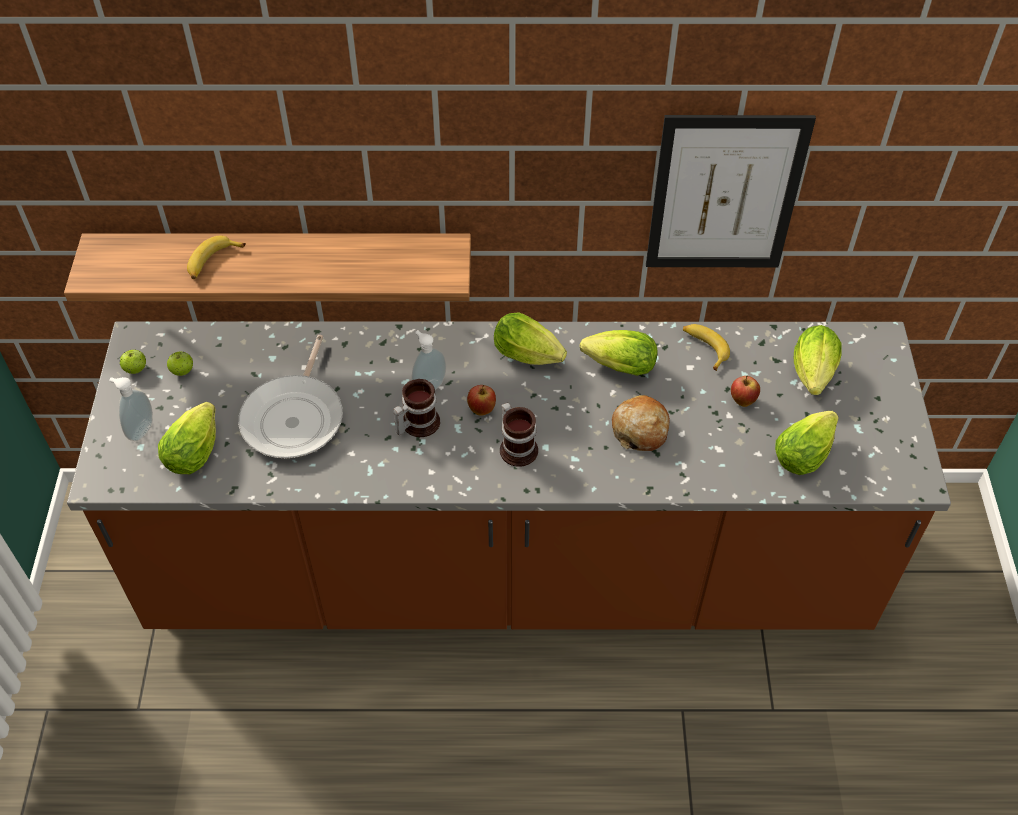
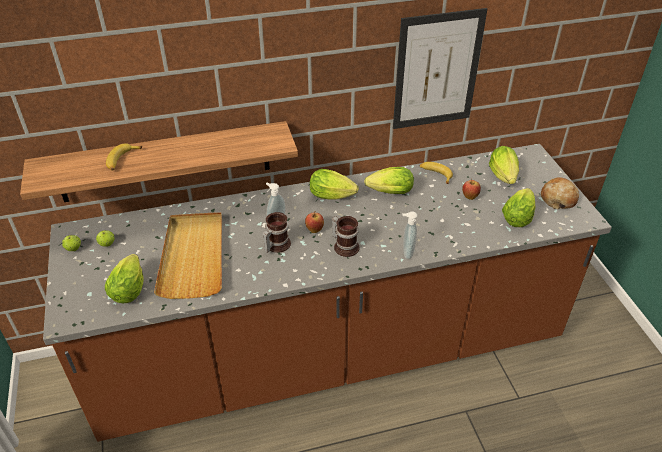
camera: 15 degrees left, 10 degrees down
soap dispenser [109,377,153,441] -> soap dispenser moved to [402,211,418,259]
frying pan [238,335,343,458] -> beige tray [154,212,222,299]
bread [612,395,670,451] -> bread moved to [541,177,579,209]

